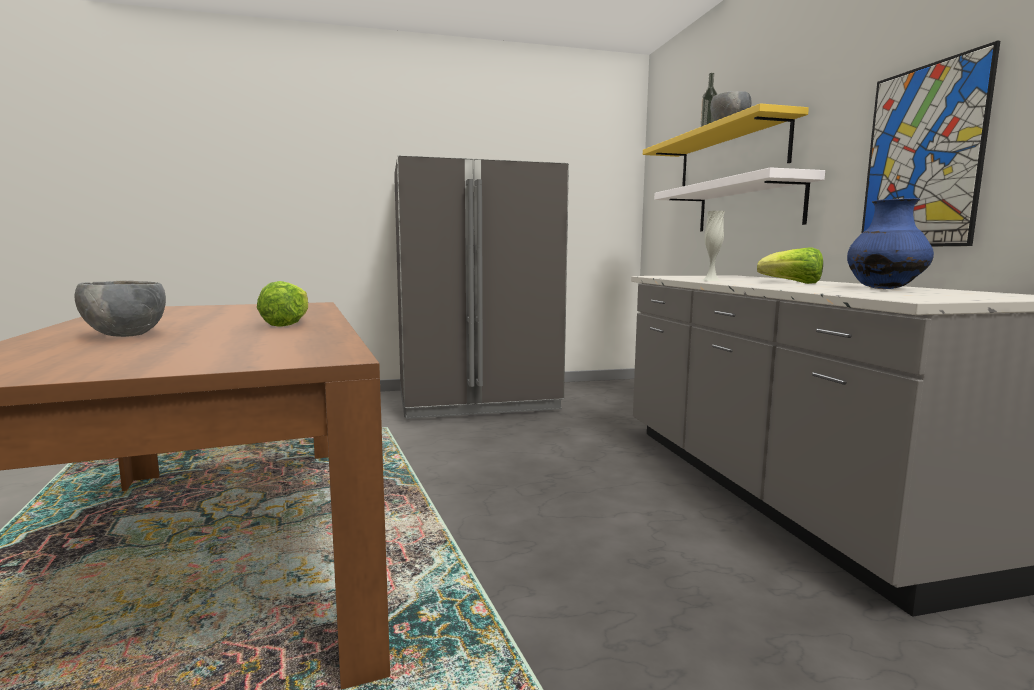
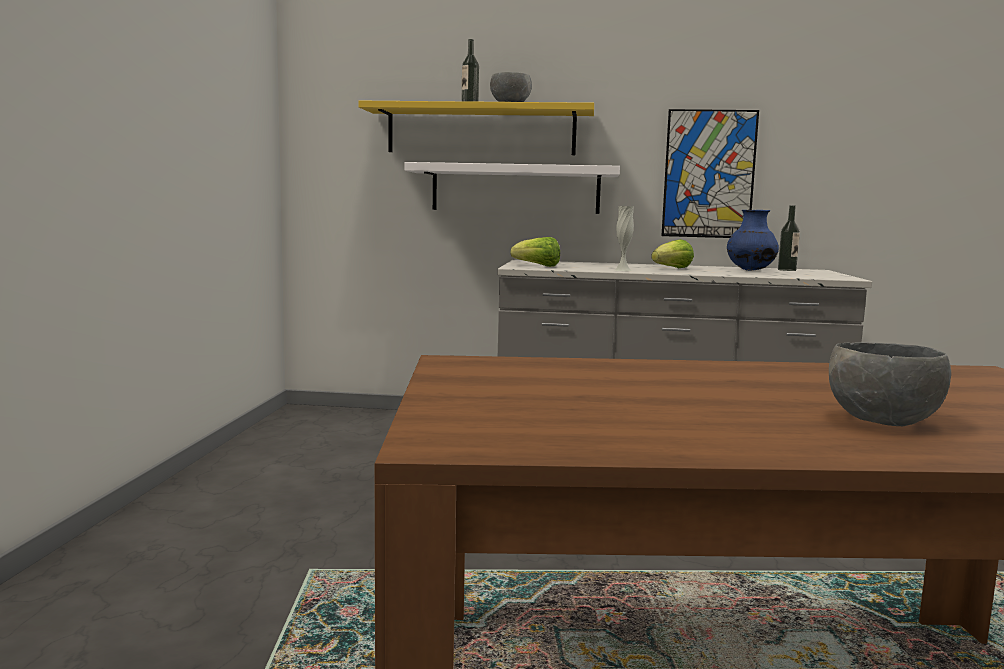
camera: 70 degrees left, 0 degrees up
lettuce [257,281,308,327] -> lettuce moved to [511,237,560,267]
grey fridge [394,155,569,419] -> none
none -> bottle [778,205,800,271]

